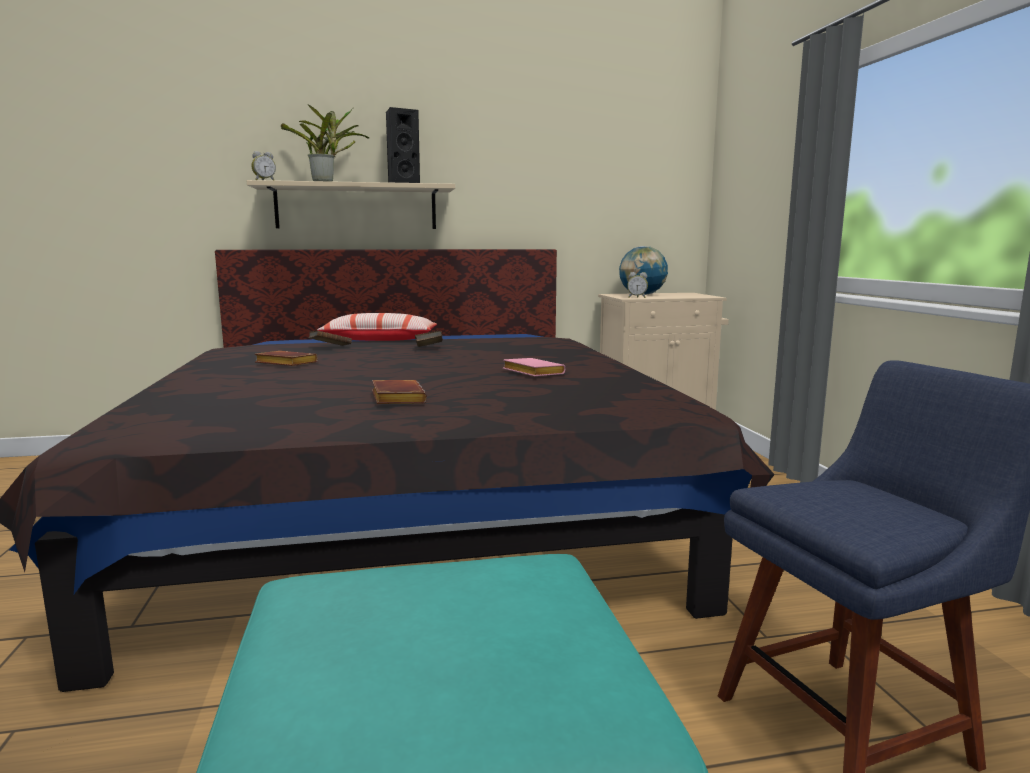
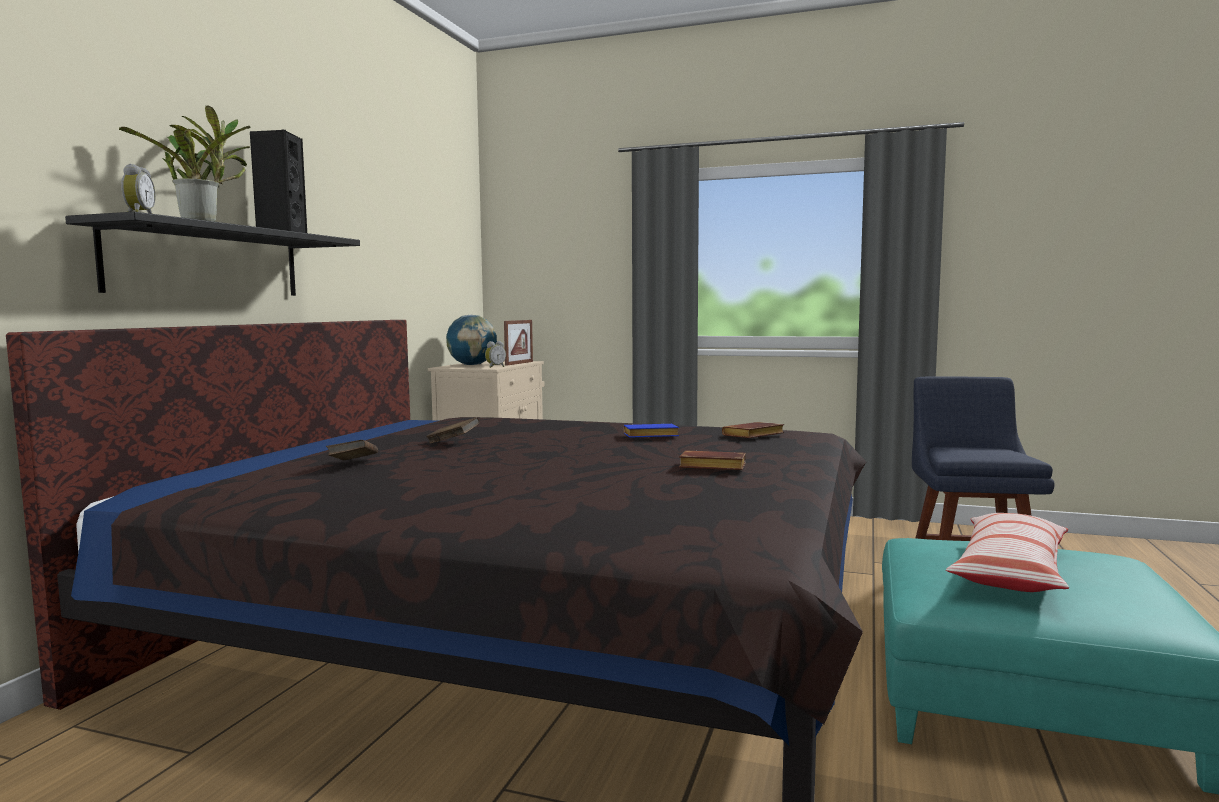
camera: 60 degrees left, 5 degrees down
beige shelf [247,180,455,229] -> black shelf [65,212,360,296]
brown book [255,351,318,366] -> brown book moved to [722,422,785,438]
pillow [317,313,437,341] -> pillow moved to [946,513,1069,592]
pink book [503,358,565,376] -> blue book [624,424,679,438]
none -> picture frame [504,320,533,366]

